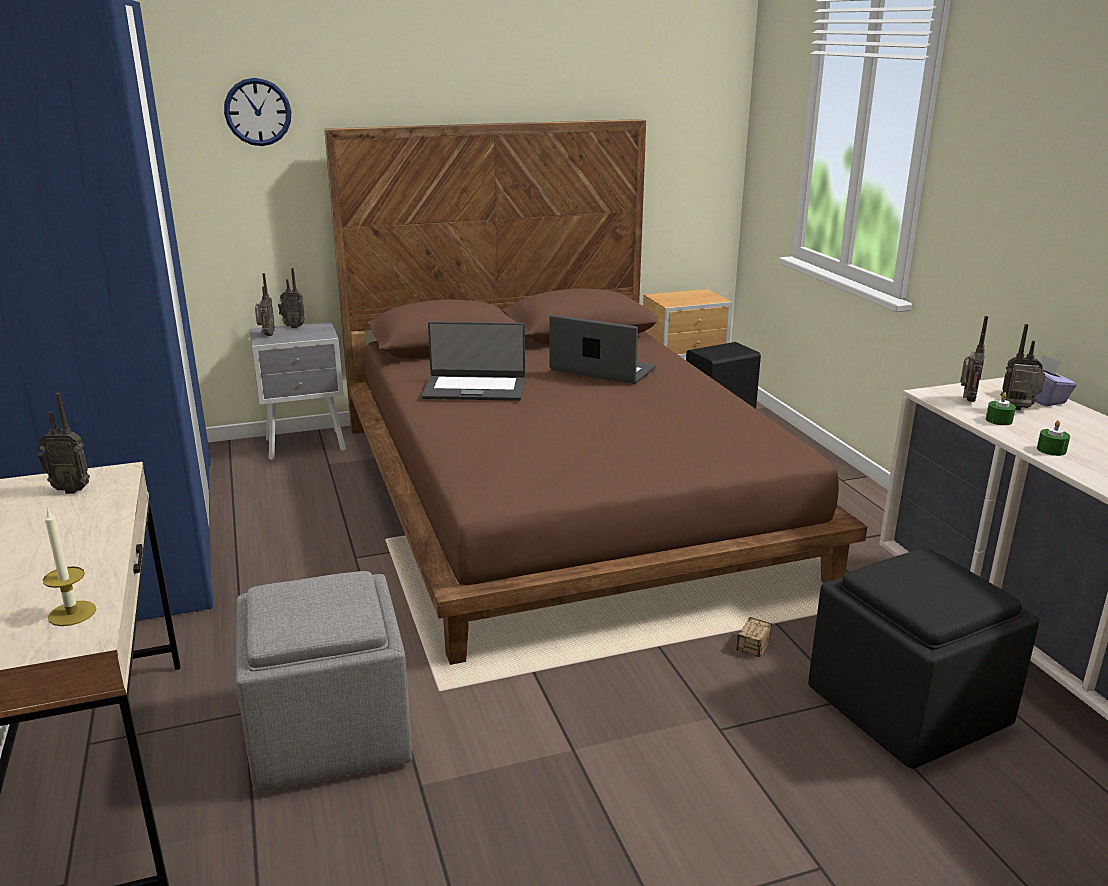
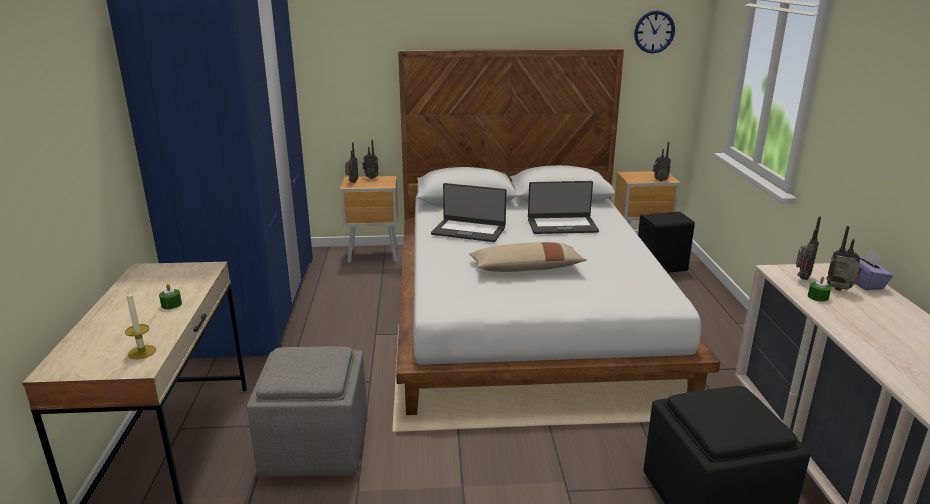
camera: 15 degrees right, 0 degrees up
radio [38,393,90,494] -> radio moved to [653,142,671,181]
wall clock [224,78,291,146] -> wall clock moved to [634,10,675,54]
grey nightstand [250,322,346,460] -> brown nightstand [340,176,398,263]
brown bed [324,119,867,665] -> white bed [396,48,721,415]
laptop [550,315,656,384] -> laptop turned 135 degrees clockwise [528,181,599,234]
storage box [737,617,772,657] -> none
green candle [1037,420,1070,456] -> green candle moved to [159,284,182,309]
none -> beige pillow [469,242,586,272]

